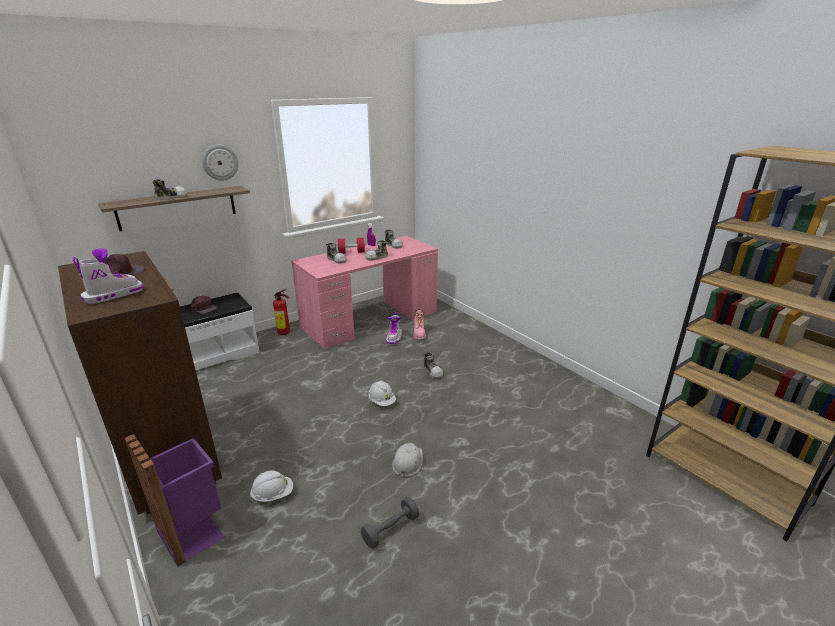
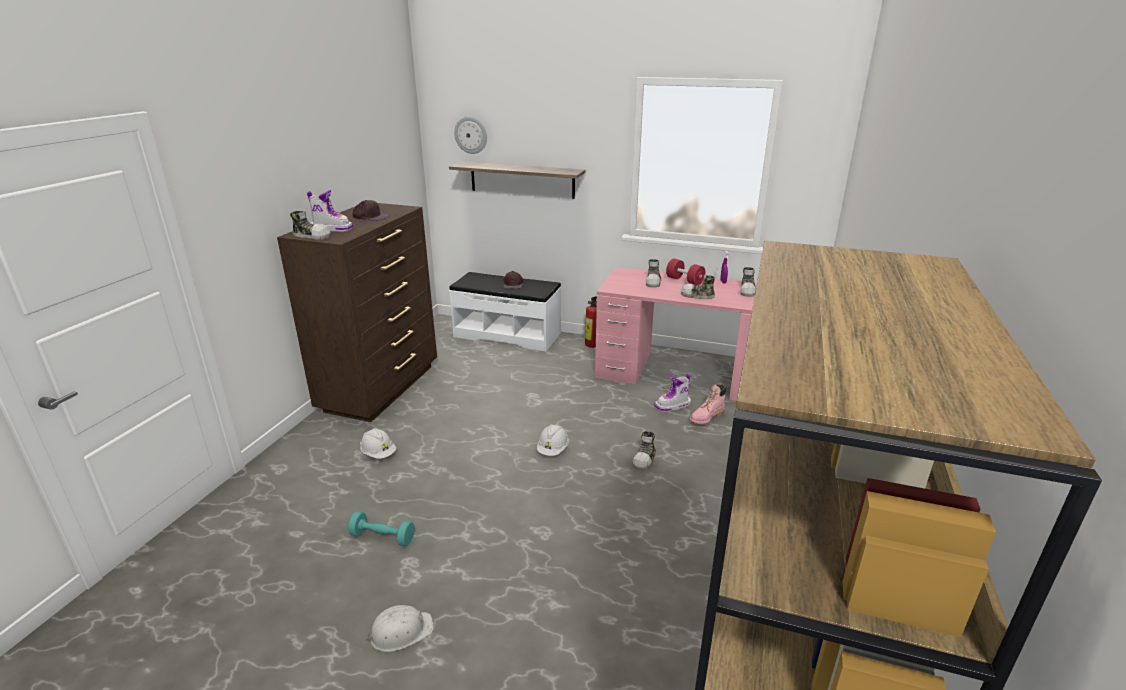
camera: 55 degrees right, 0 degrees up
purple trash can [125,434,225,567] -> none
shoe [153,179,187,200] -> shoe moved to [290,211,330,240]
wall clock [202,145,239,181] -> wall clock moved to [454,116,487,154]
grey dumbbell [361,497,419,549] -> turquoise dumbbell [348,511,415,546]
white hard hat [392,442,423,478] -> white hard hat moved to [365,605,434,652]

